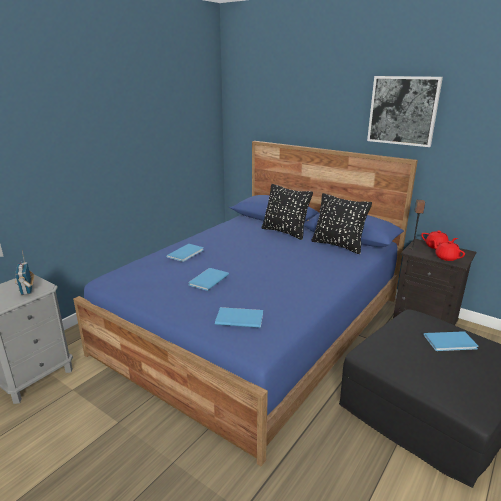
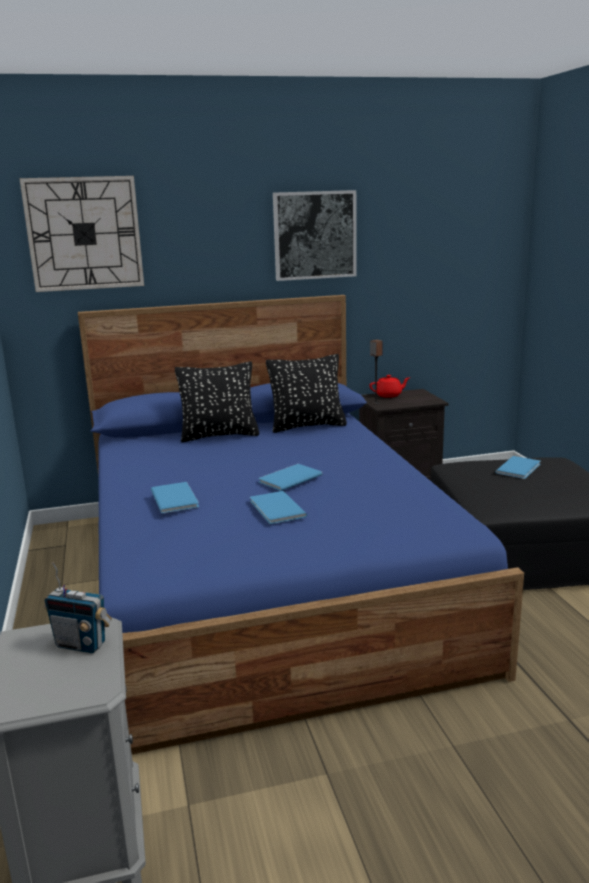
camera: 50 degrees left, 5 degrees down
blue book [215,307,263,328] -> blue book moved to [258,464,322,491]
red teapot [432,239,465,261] -> none
none -> wall clock [19,176,144,292]

